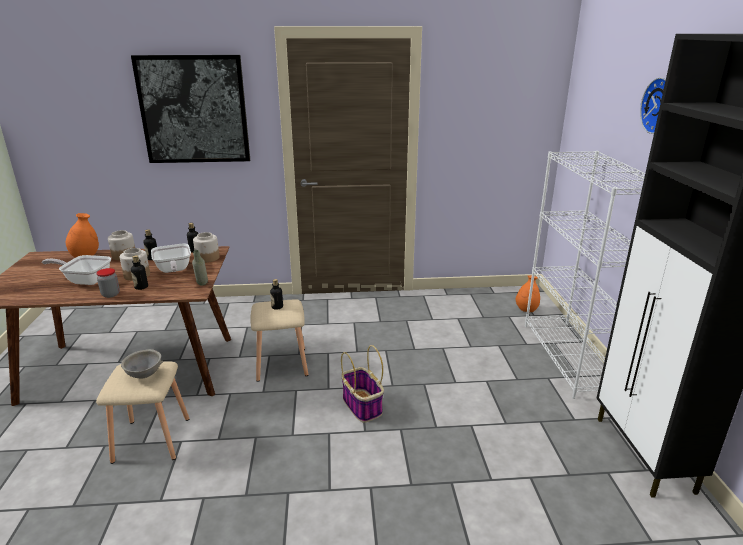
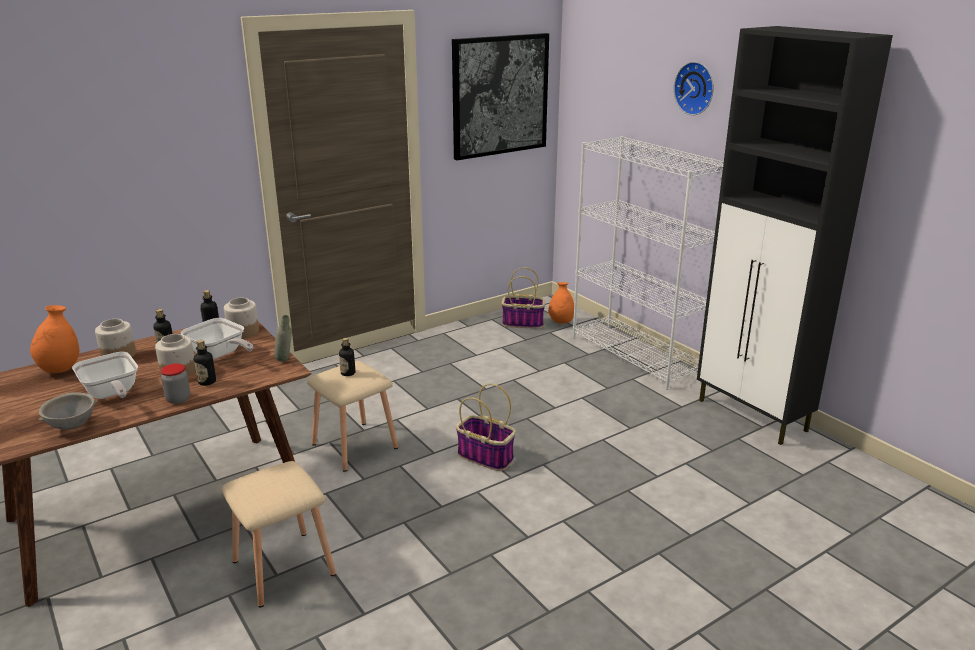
camera: 30 degrees left, 0 degrees up
frying pan [42,255,111,285] -> frying pan turned 105 degrees counterclockwise [72,352,138,399]
grey bowl [121,349,163,378] -> grey bowl moved to [39,392,97,430]
picture [131,55,250,163] -> picture moved to [452,33,549,160]
none -> basket [502,267,545,329]

